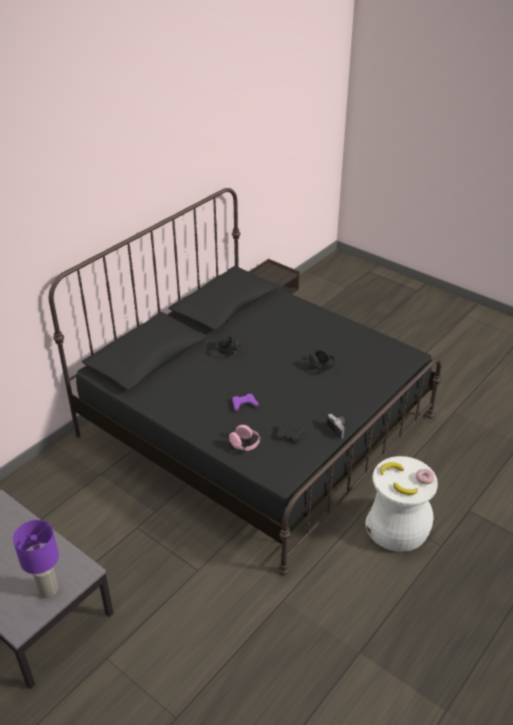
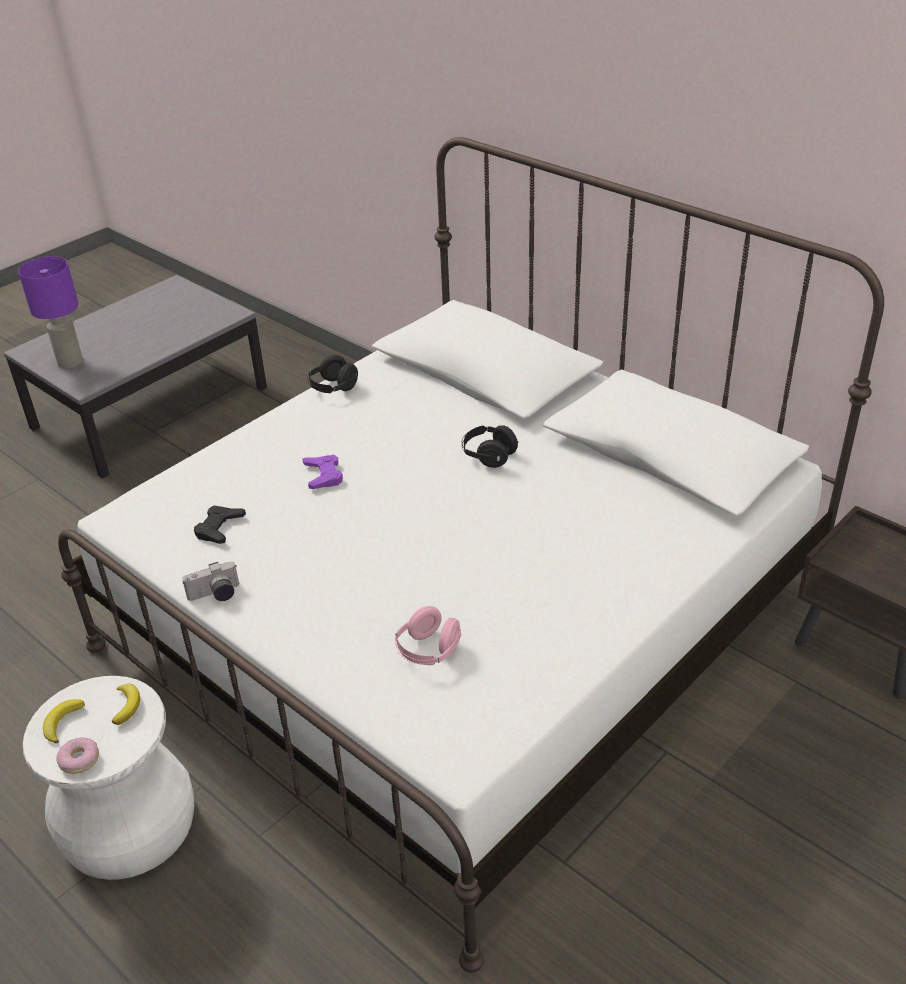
camera: 95 degrees right, 0 degrees up
black bed [49,188,442,575] -> white bed [58,137,884,973]
pink headphones [228,425,260,451] -> pink headphones moved to [395,606,461,665]
black headphones [308,349,336,371] -> black headphones moved to [307,355,358,393]

